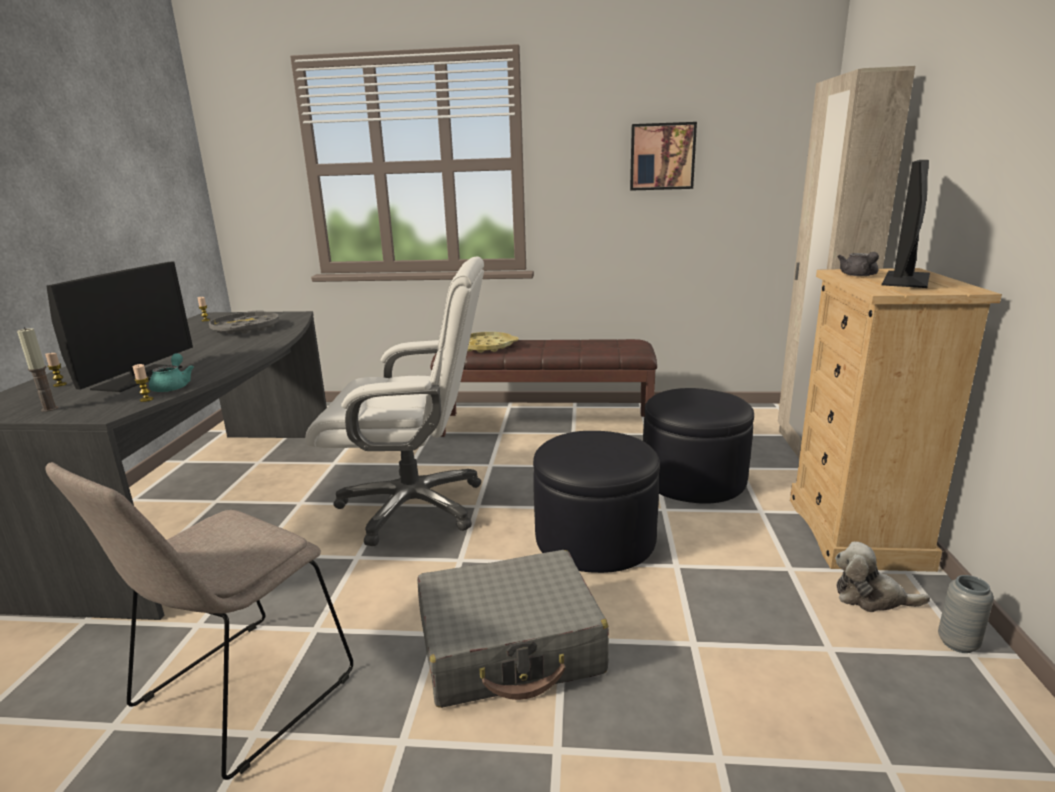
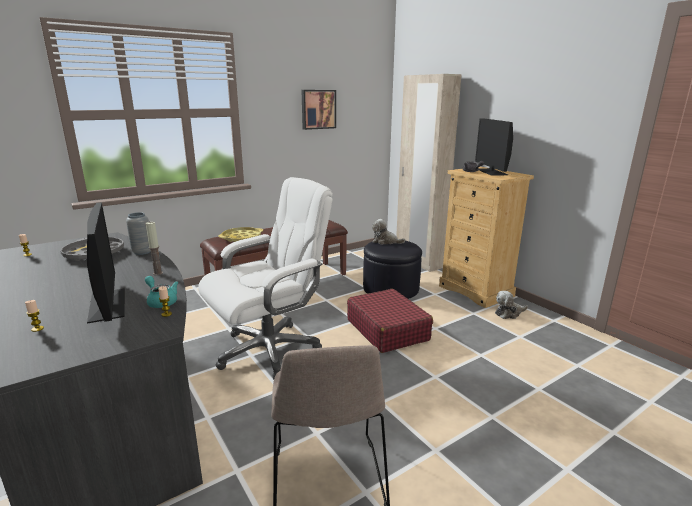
camera: 40 degrees left, 0 degrees up
candle [17,327,59,412] -> candle moved to [145,221,163,275]
grey suitcase [417,550,609,708] -> none
black ottoman [533,431,660,573] -> red suitcase [347,289,433,353]
grey vase [938,575,994,653] -> grey vase moved to [126,212,151,255]
none -> plush toy [372,219,405,245]

